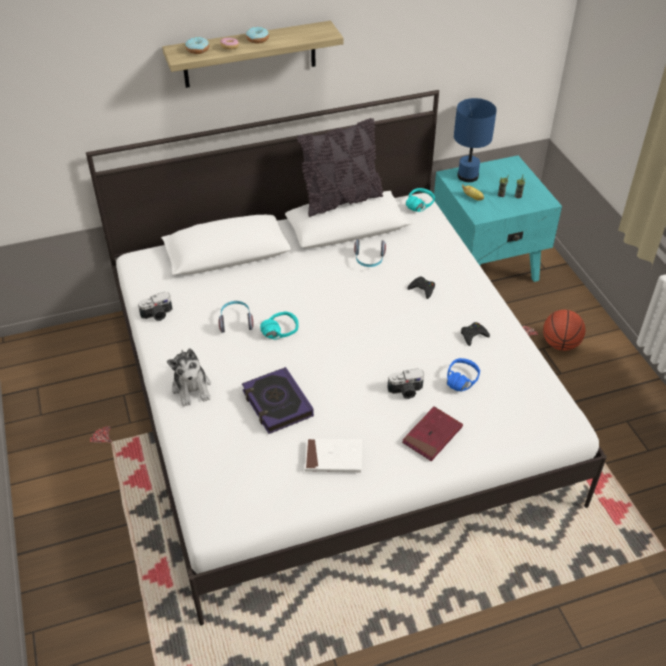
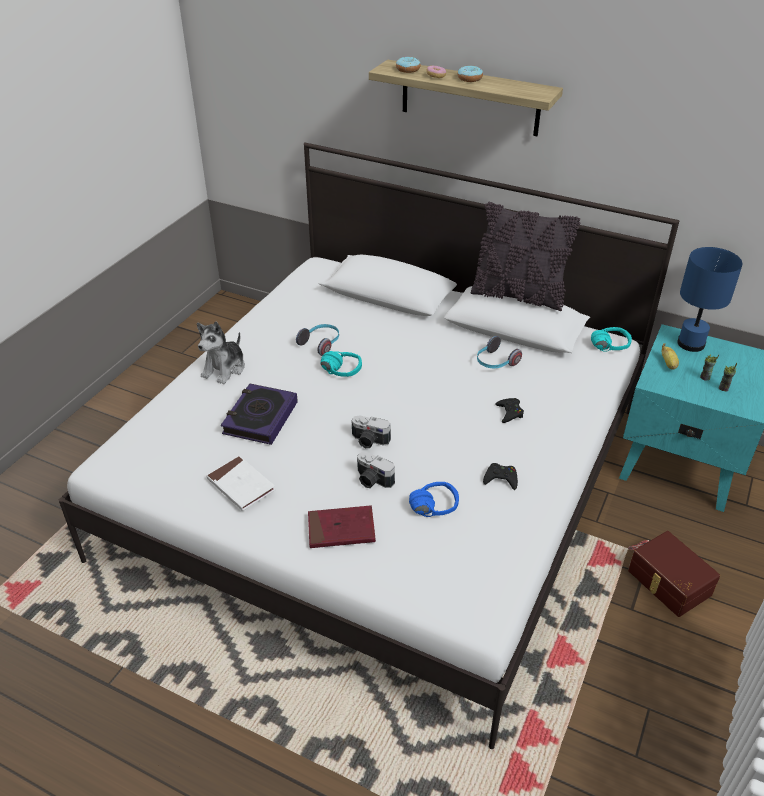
camera: 45 degrees right, 5 degrees down
camera [138,292,173,321] -> camera moved to [352,415,391,448]
basketball [543,310,586,351] -> brown storage box [628,531,720,617]

